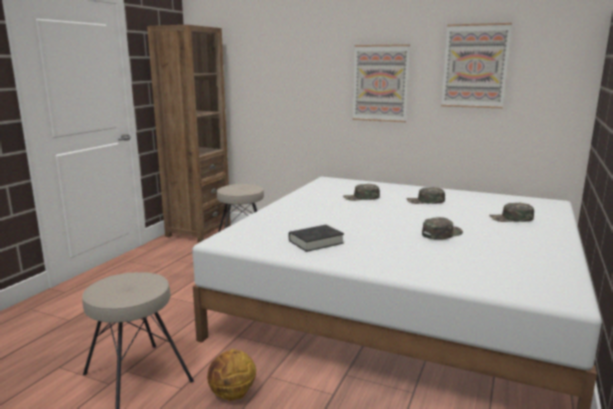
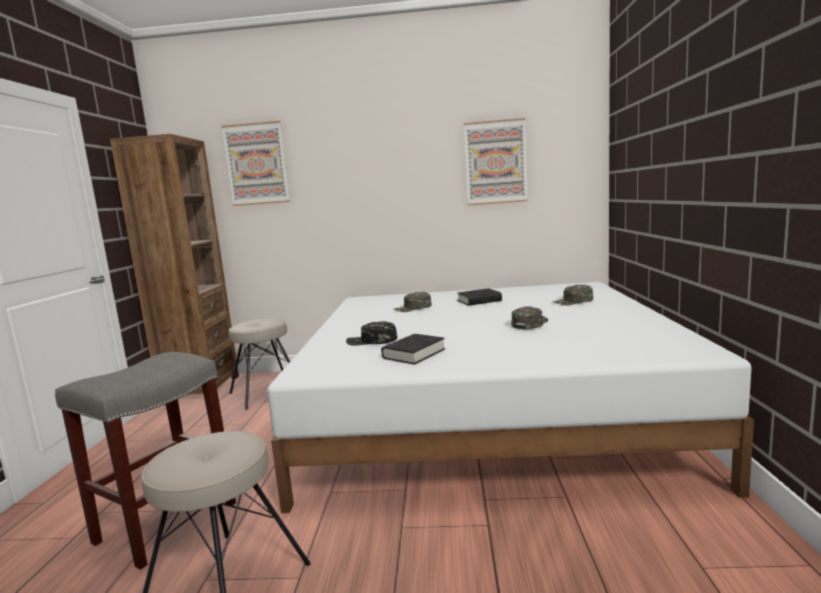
camera: 20 degrees left, 5 degrees down
basketball [207,349,256,401] -> none
picture [353,44,410,122] -> picture moved to [221,121,290,206]
green cap [406,187,445,204] -> black book [457,288,502,306]
none -> grey stool [55,352,236,570]
none -> black cap [346,321,397,346]

